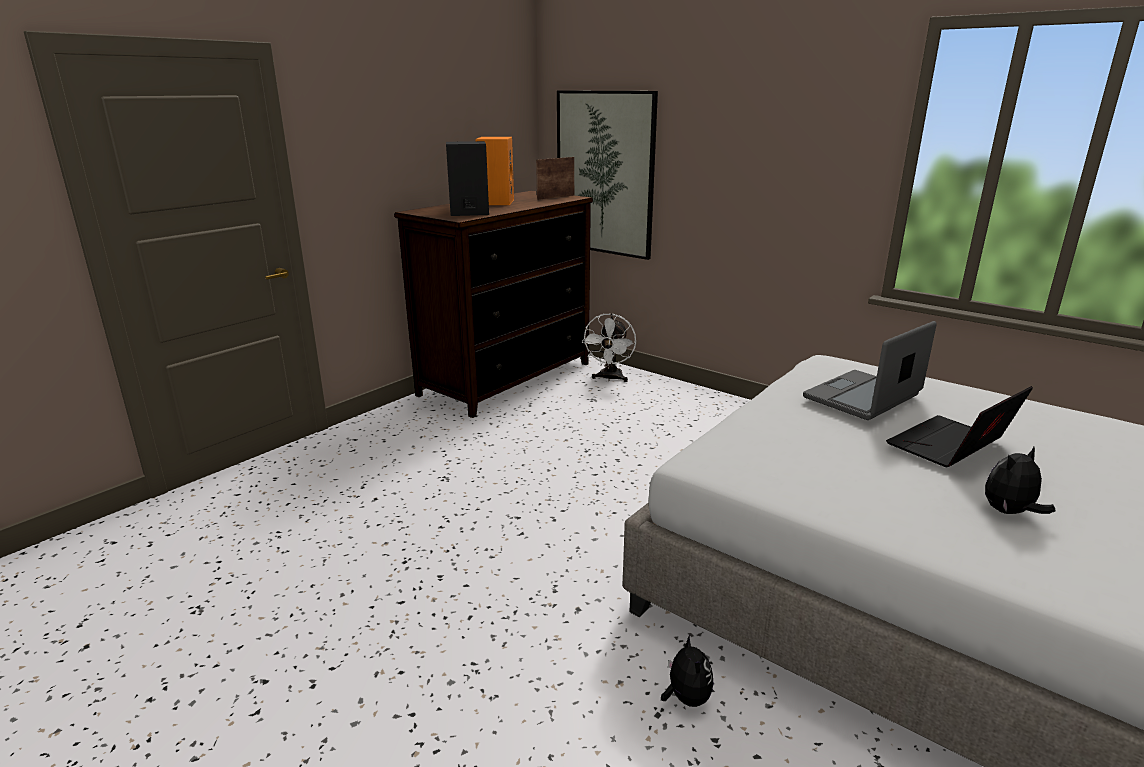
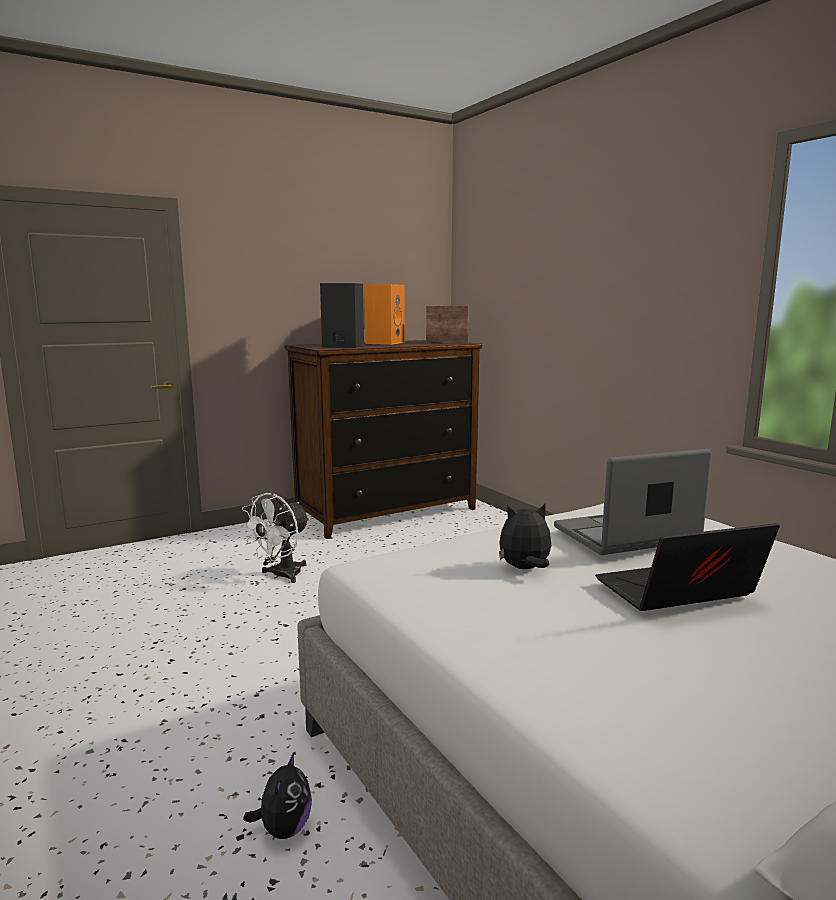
camera: 20 degrees right, 10 degrees down
picture [557,90,658,260] -> none
white fan [582,313,636,382] -> white fan moved to [240,493,310,583]
plush toy [985,447,1056,514] -> plush toy moved to [499,504,551,569]

